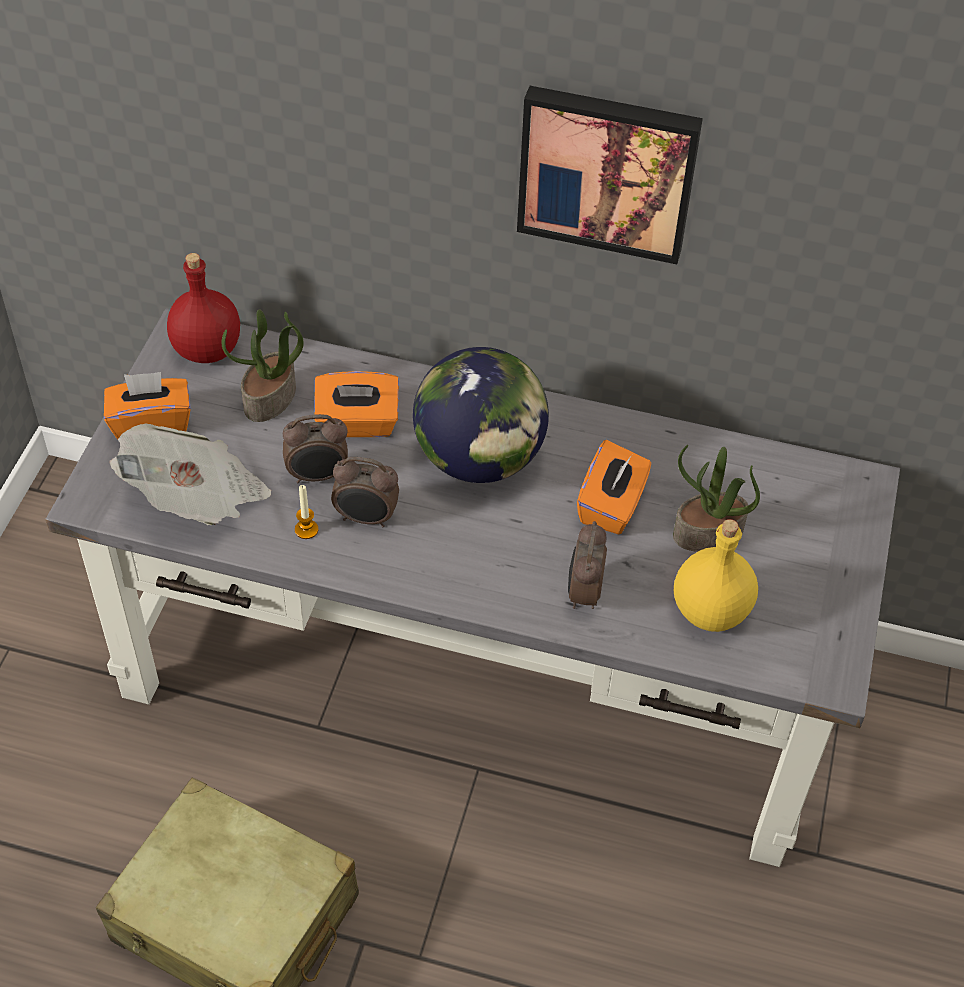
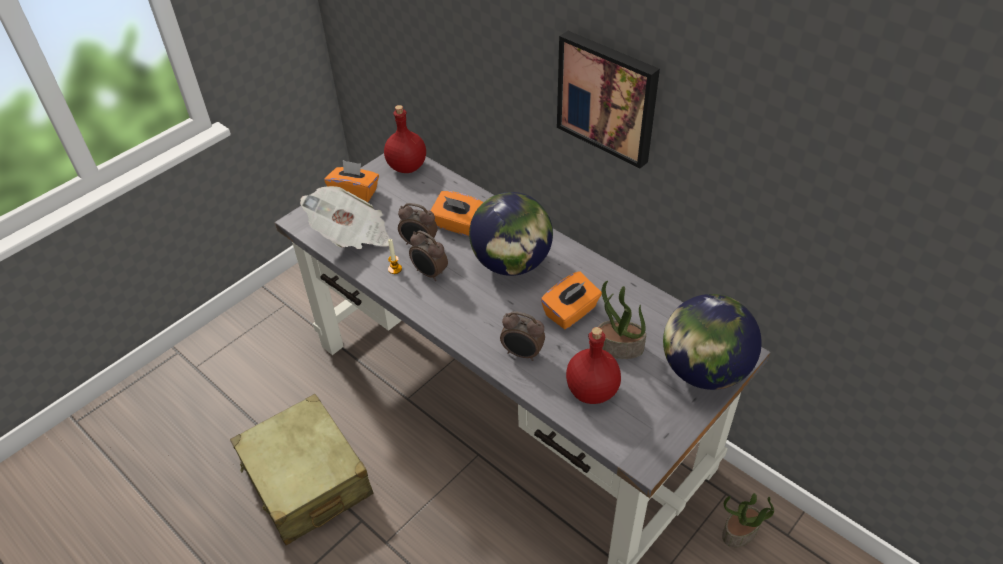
camera: 30 degrees right, 5 degrees down
potted plant [222,309,304,422] -> potted plant moved to [722,493,774,547]
alarm clock [568,521,607,609] -> alarm clock turned 105 degrees counterclockwise [500,311,545,361]
yellow bottle [674,519,758,632] -> red bottle [566,327,621,404]
none -> globe [663,294,762,390]

